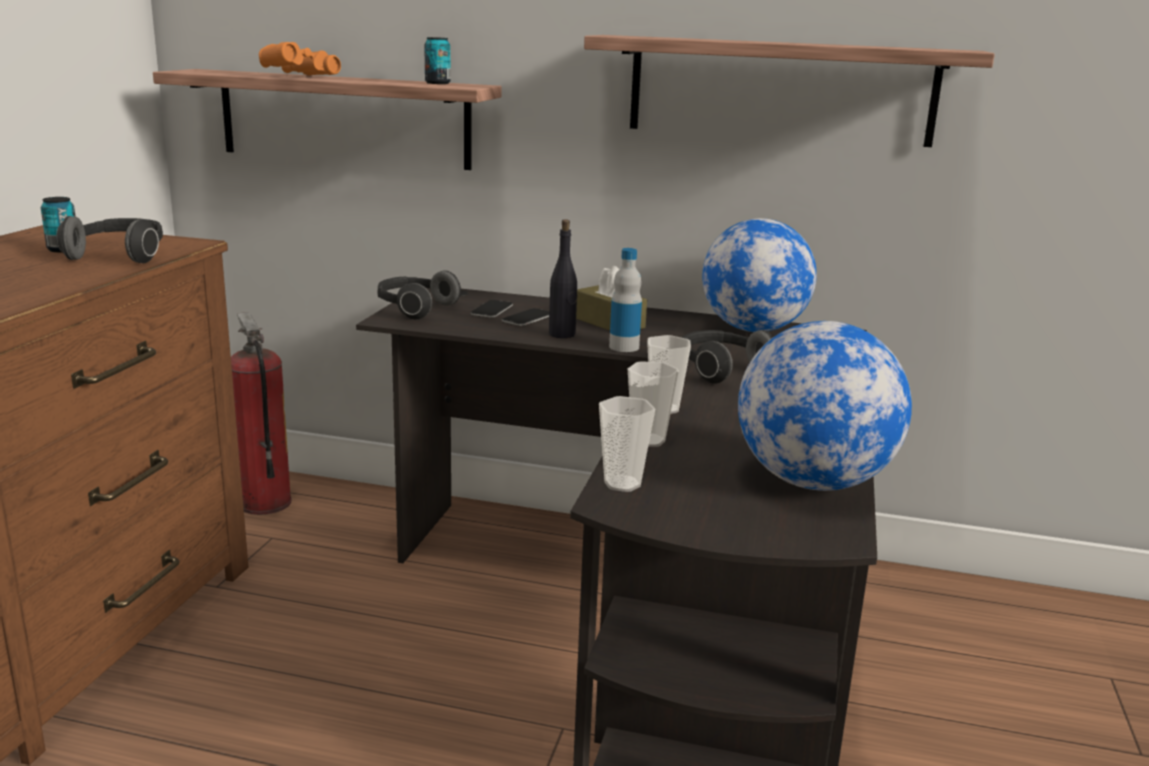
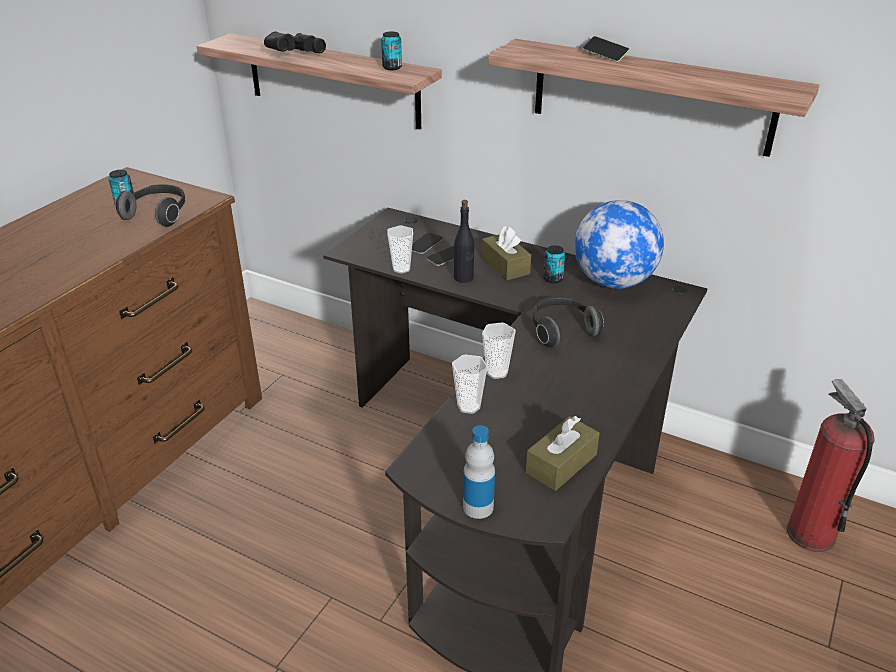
camera: 15 degrees right, 15 degrees up
fire extinguisher [231,312,292,515] -> fire extinguisher moved to [787,379,875,552]
orange binoculars [259,42,341,76] -> black binoculars [264,32,326,53]
headphones [378,270,461,319] -> none
cup [599,396,655,492] -> cup moved to [387,225,413,274]
bottle [609,248,642,352] -> bottle moved to [463,425,495,519]
globe [738,321,912,491] -> brown tissue box [526,416,600,491]
none -> can [543,245,565,283]
none -> phone [582,36,630,62]

